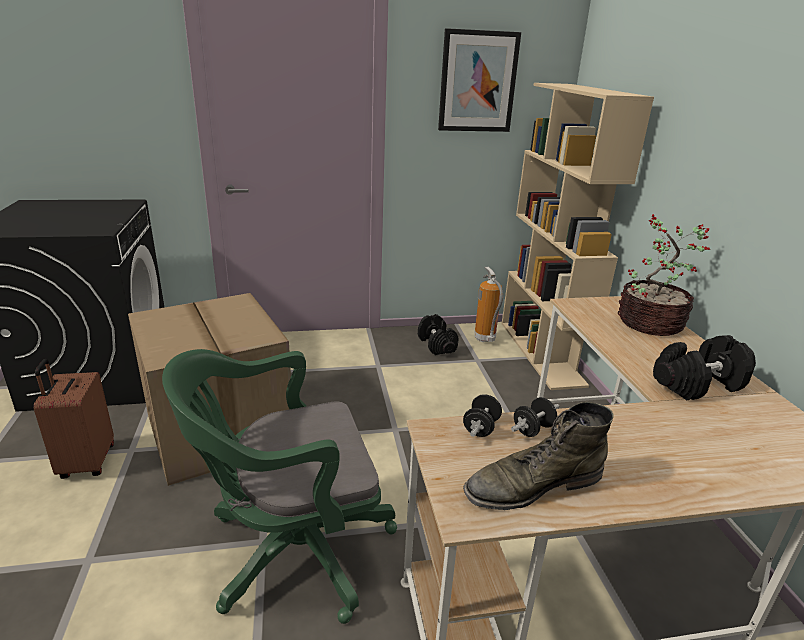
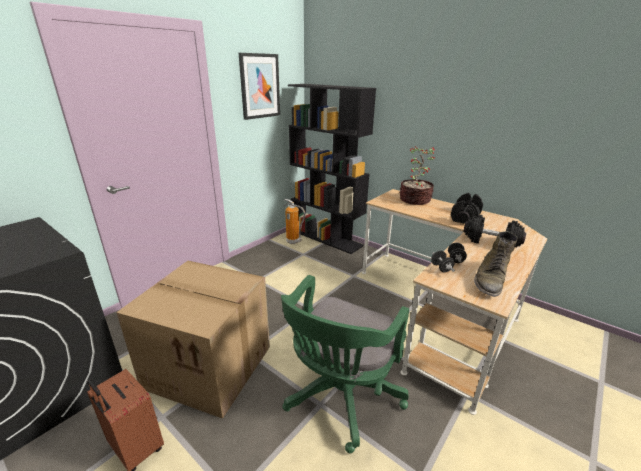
camera: 40 degrees left, 0 degrees up
black dumbbell [418,314,459,355] -> black dumbbell moved to [463,214,526,247]
beige bookcase [502,83,654,390] -> black bookcase [288,84,376,254]

